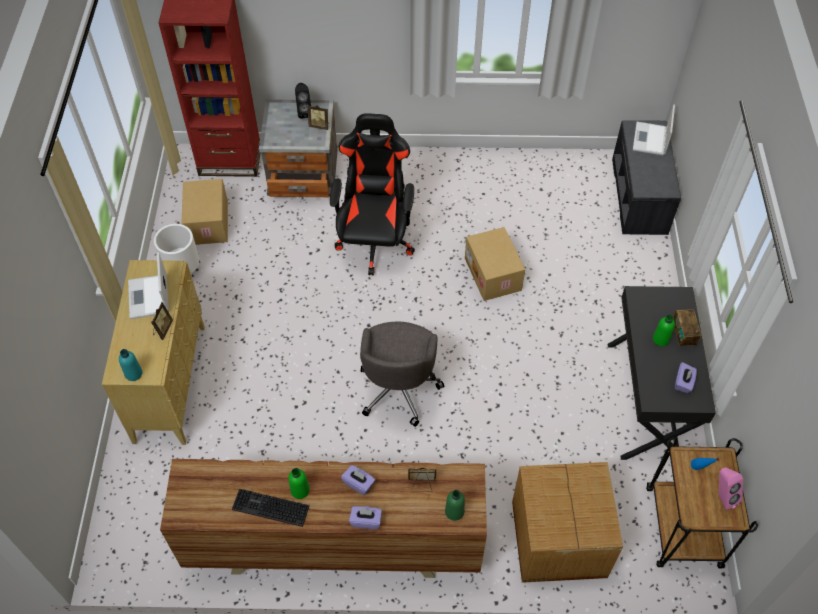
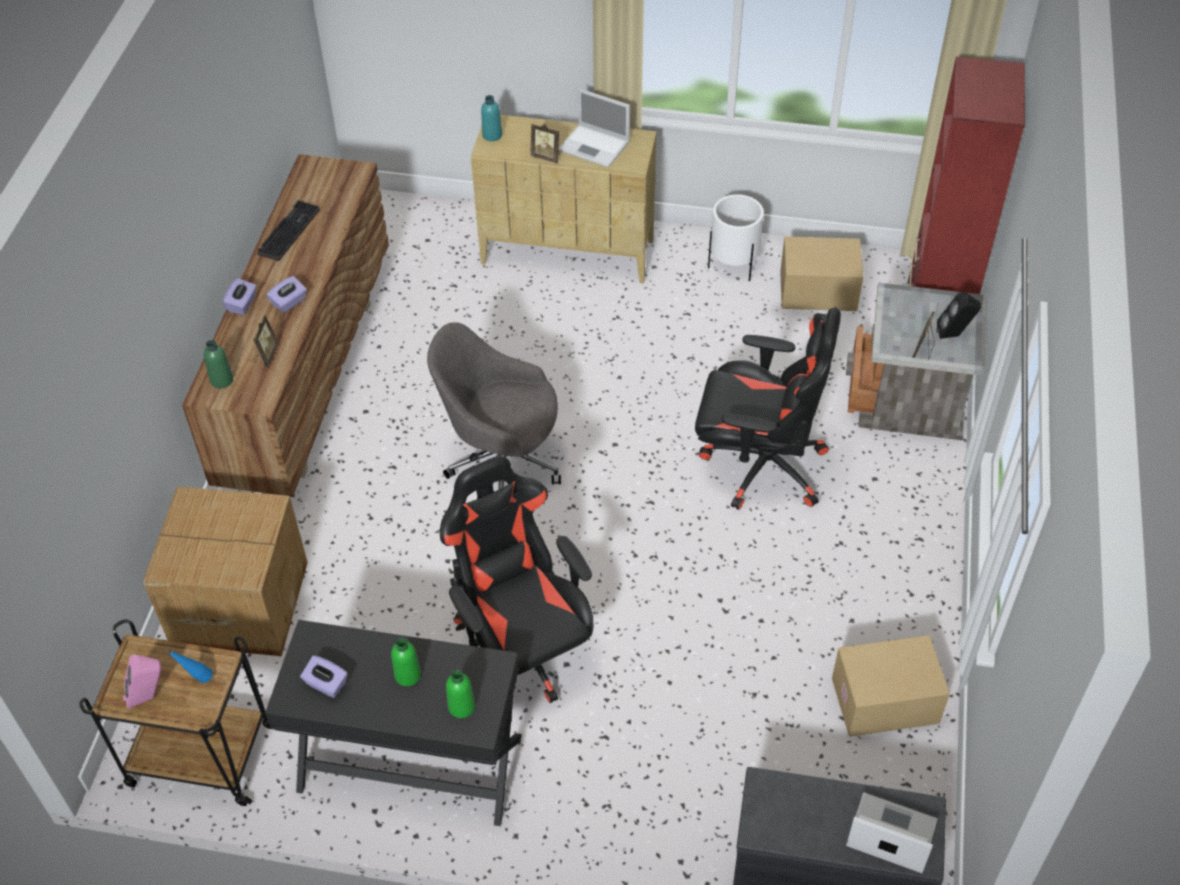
camera: 100 degrees right, 5 degrees down
laptop [128,252,169,319] -> laptop turned 150 degrees counterclockwise [558,88,630,168]
green bottle [288,468,310,499] -> green bottle moved to [446,670,475,718]
cardboard box [465,227,525,301] -> cardboard box moved to [832,635,950,737]
radio [673,309,702,346] -> none
none -> black office chair [440,456,594,703]

